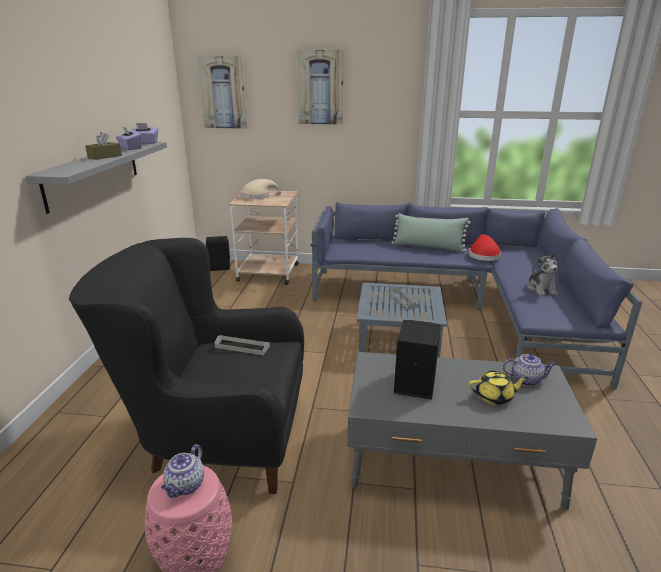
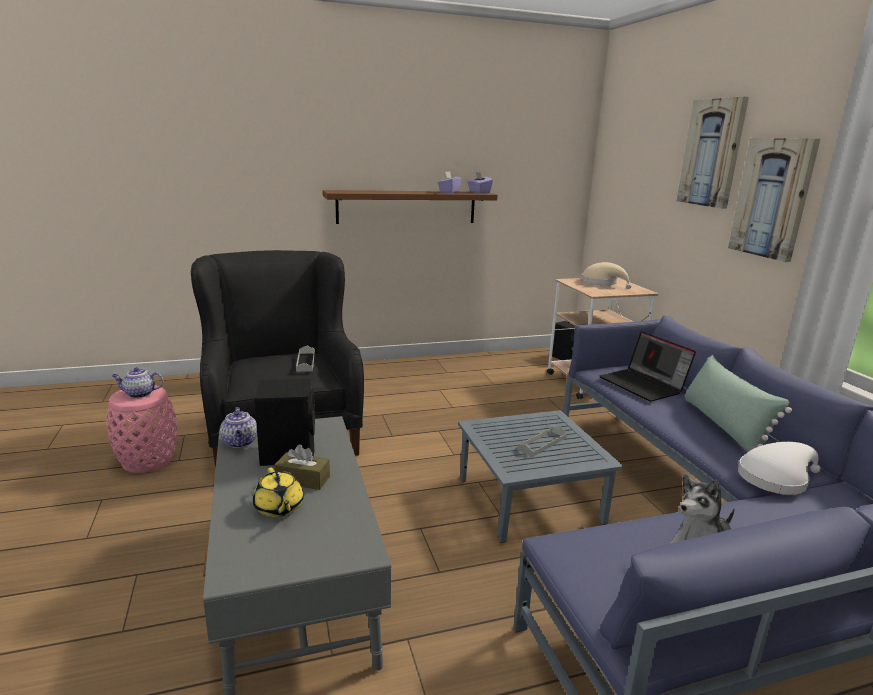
camera: 65 degrees right, 5 degrees down
grey shelf [26,142,167,214] -> brown shelf [323,190,497,224]
brown tissue box [85,132,122,160] -> brown tissue box moved to [274,444,330,490]
picture [197,56,248,129] -> picture moved to [728,138,820,262]
red hat [469,234,501,261] -> white hat [738,442,821,495]
teapot [503,354,556,386] -> teapot moved to [220,407,257,448]
none -> laptop [600,331,696,402]

